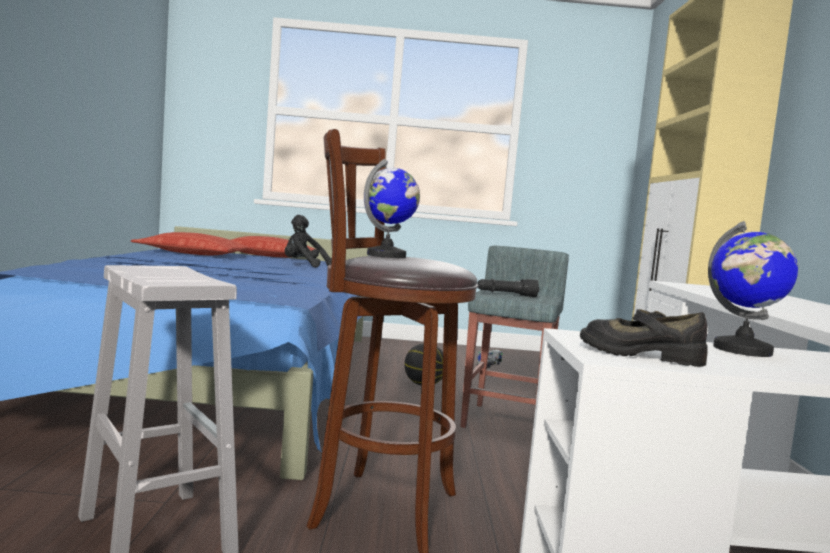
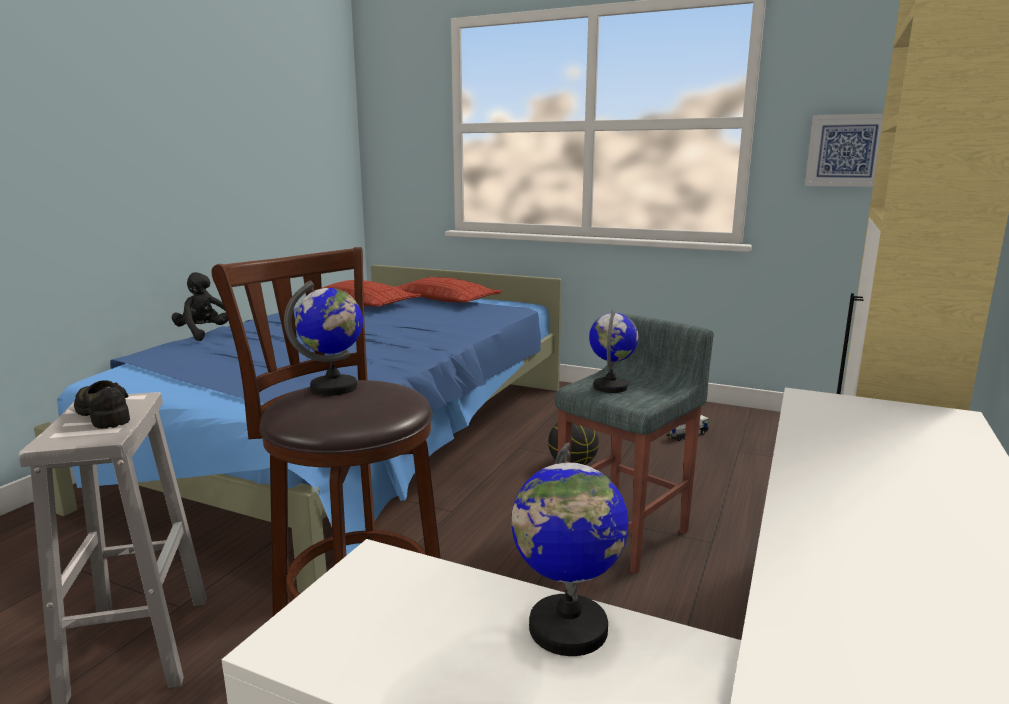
camera: 25 degrees right, 10 degrees up
black plush toy [285,215,332,268] -> black plush toy moved to [172,272,228,341]
black flashlight [477,278,540,297] -> globe [589,309,639,393]
black shoe [580,309,708,367] -> black shoe moved to [74,380,130,429]
none -> picture [805,113,884,187]

